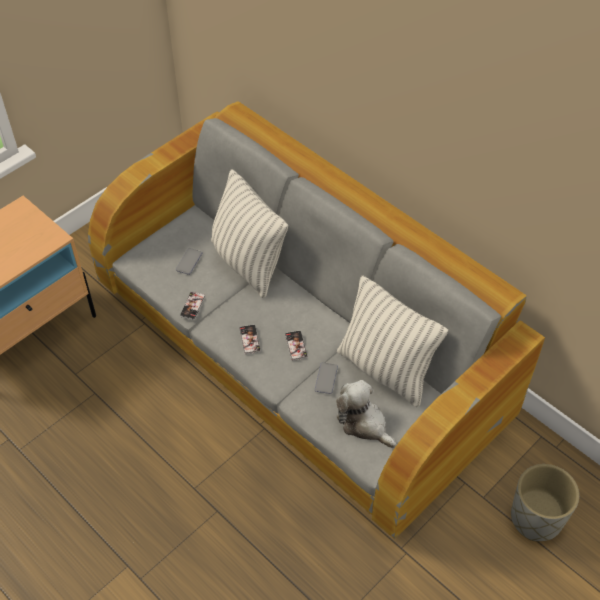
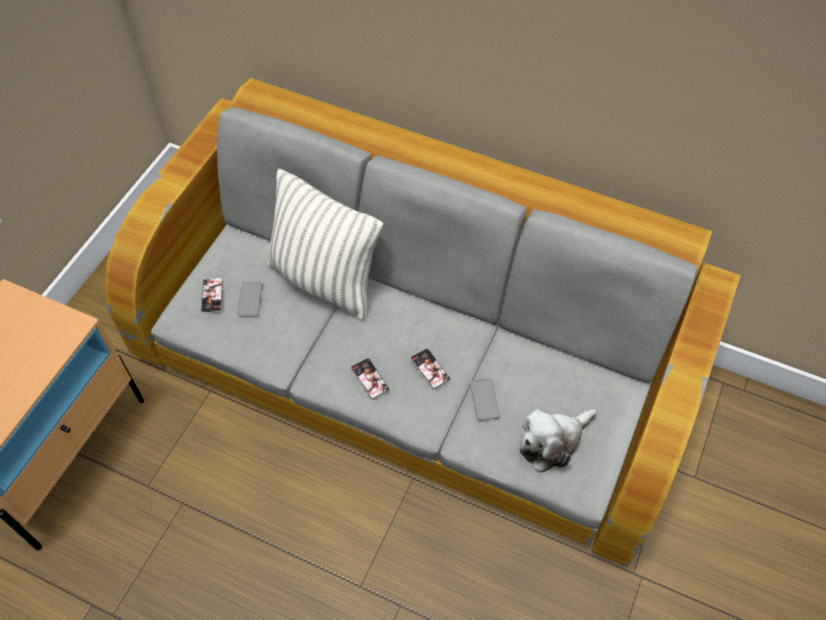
camera: 20 degrees left, 5 degrees up
phone [180,292,205,320] -> phone moved to [201,278,224,314]
plush toy [336,380,396,448] -> plush toy turned 60 degrees counterclockwise [520,409,597,473]
pillow [337,276,448,407] -> none
grey planter [511,464,579,541] -> none

